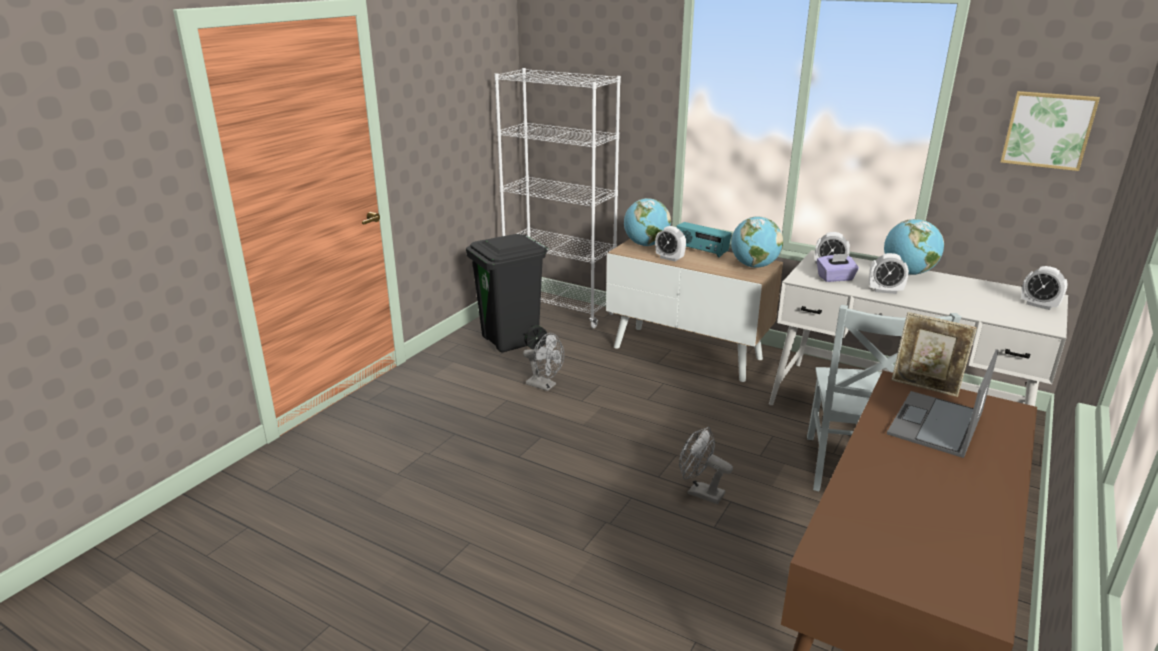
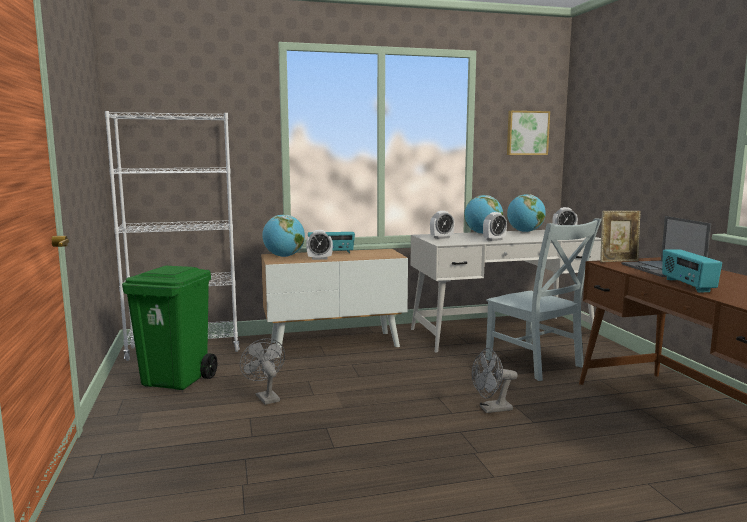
camera: 45 degrees left, 15 degrees down
black trash can [466,234,549,352] -> green trash can [122,266,217,390]
grey fan [523,333,564,391] -> grey fan turned 105 degrees counterclockwise [240,338,285,405]
globe [731,217,783,268] -> globe moved to [507,194,546,232]
purple tissue box [817,254,859,282] -> none
none -> radio [662,249,722,293]

